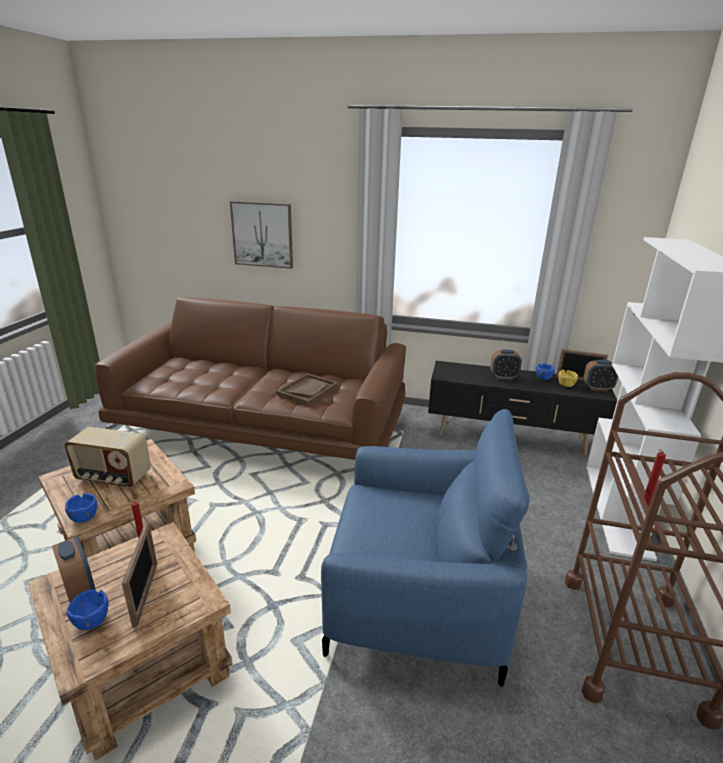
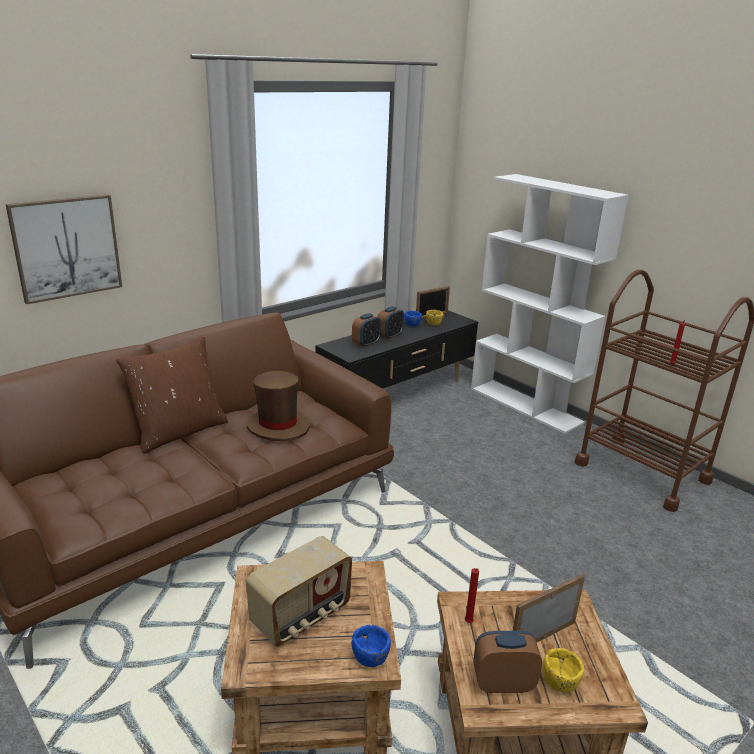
camera: 55 degrees left, 0 degrees up
blue bowl [67,589,109,630] -> yellow bowl [543,648,584,692]
picture frame [122,523,157,628] -> picture frame turned 60 degrees counterclockwise [513,575,585,643]
brown tray [276,374,338,406] -> brown hat [247,371,310,442]
blue armchair [321,409,529,687] -> none
alarm clock [583,360,618,391] -> alarm clock moved to [352,313,381,348]
none -> brown pillow [116,336,228,454]

